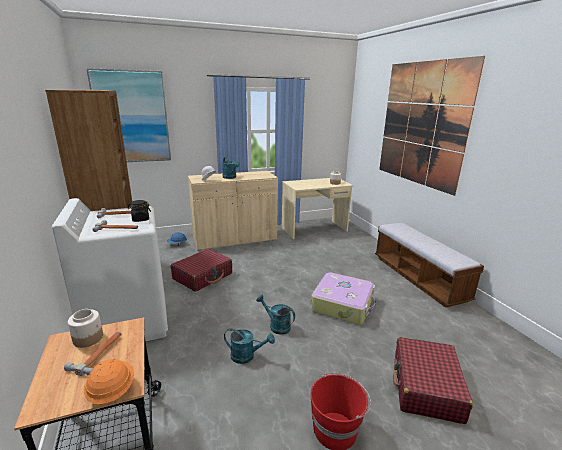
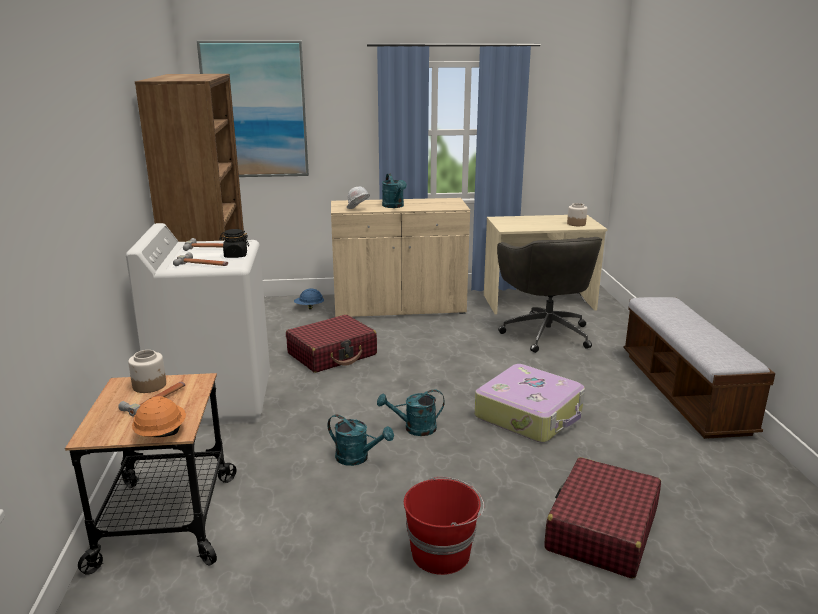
camera: 15 degrees right, 0 degrees up
turquoise watering can [256,295,295,335] -> turquoise watering can turned 60 degrees counterclockwise [377,389,445,436]
picture [379,56,485,196] -> none
none -> grey office chair [497,237,602,353]

